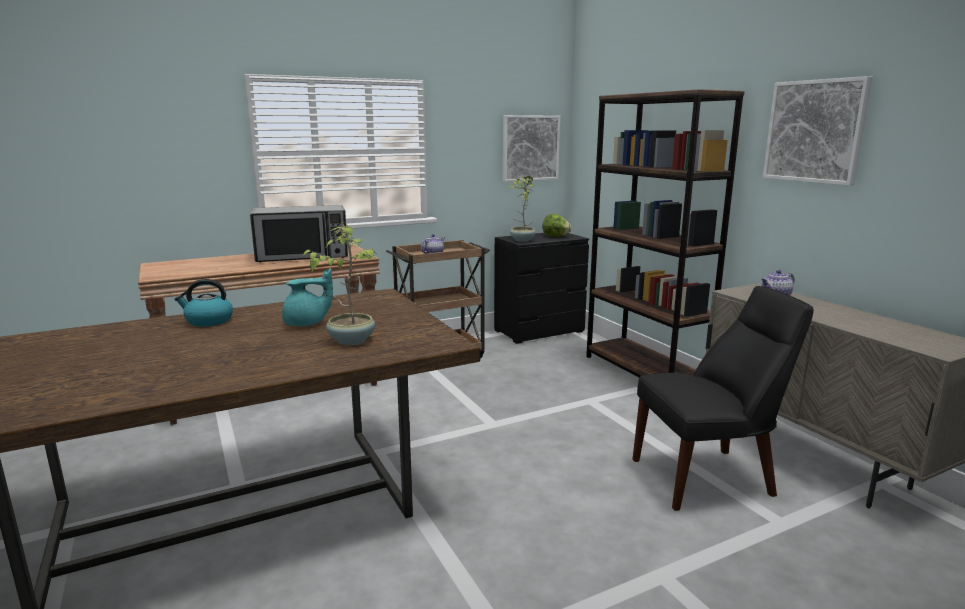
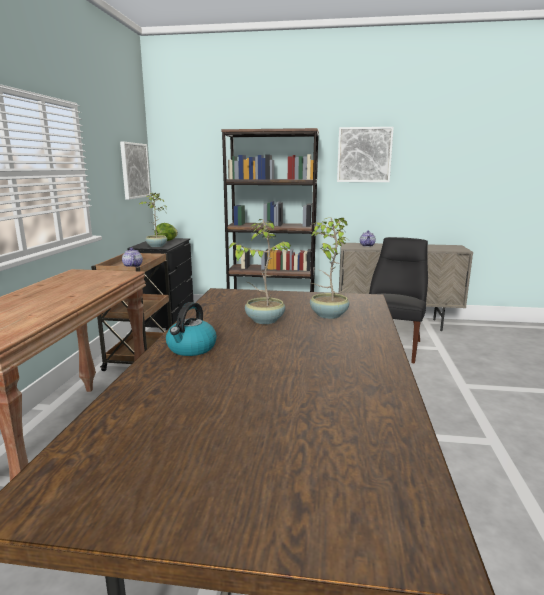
camera: 55 degrees left, 0 degrees up
microwave [250,205,348,262] -> none
turquoise teapot [282,268,333,326] -> potted plant [229,219,291,324]

